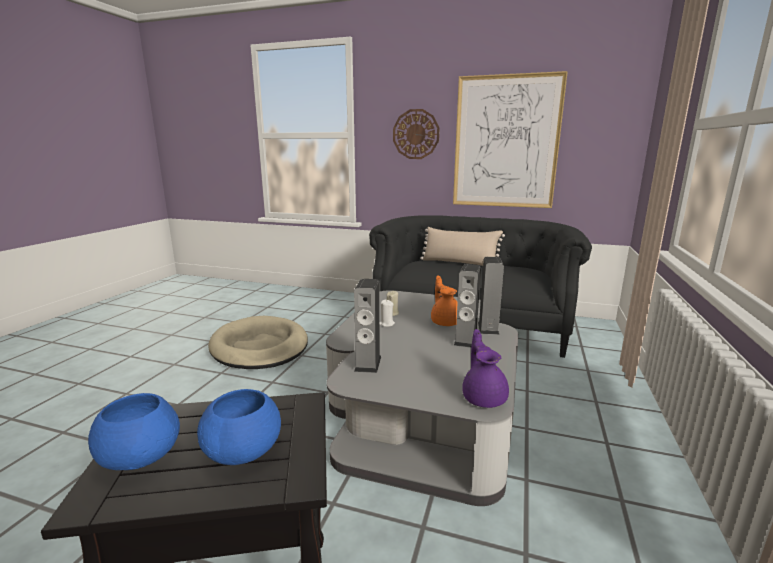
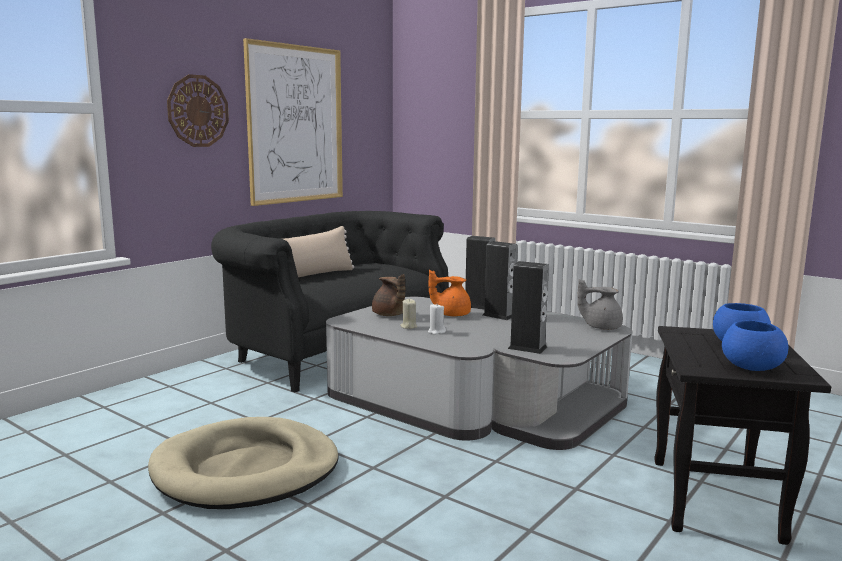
camera: 70 degrees left, 5 degrees down
purple teapot [462,329,509,408] -> grey teapot [577,279,623,330]
none -> brown teapot [372,274,405,316]

